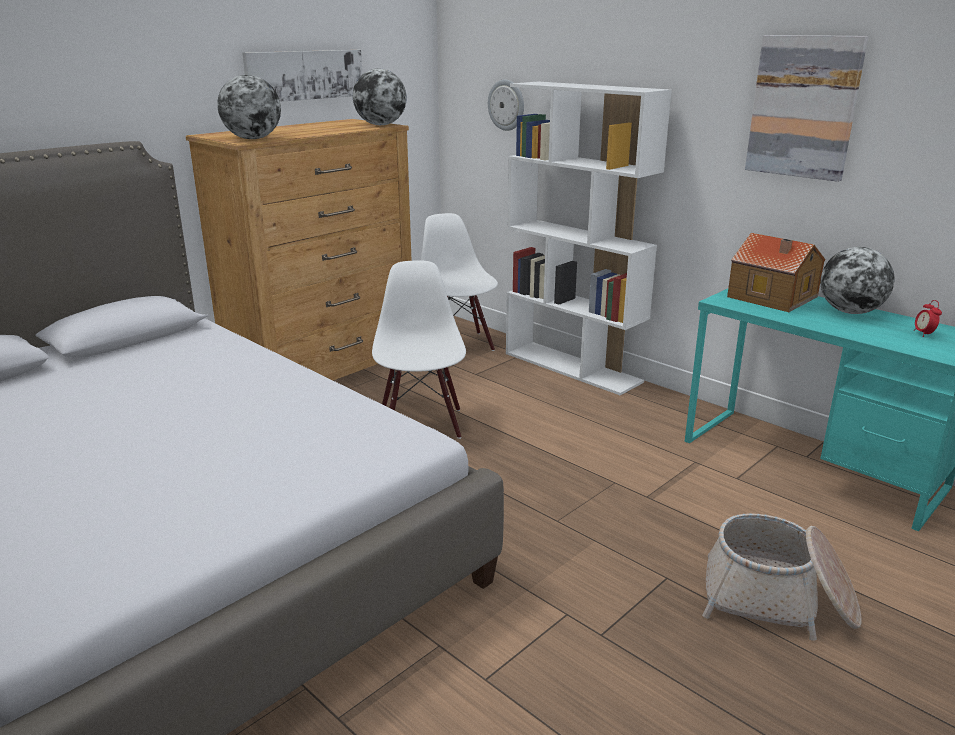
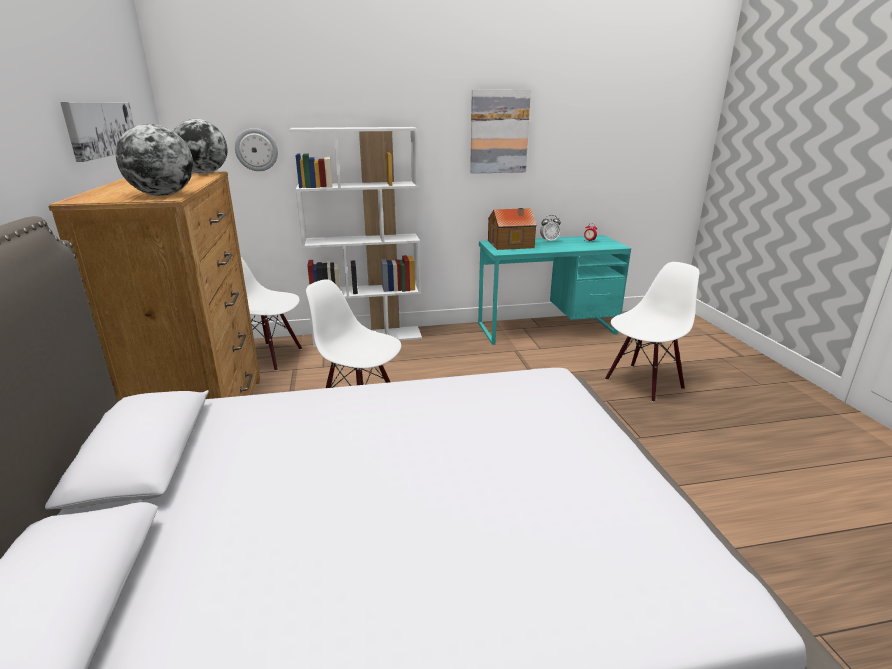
camera: 55 degrees left, 0 degrees up
basket [702,513,862,641] -> white chair [605,262,699,402]
globe [821,247,895,314] -> alarm clock [540,215,561,242]

